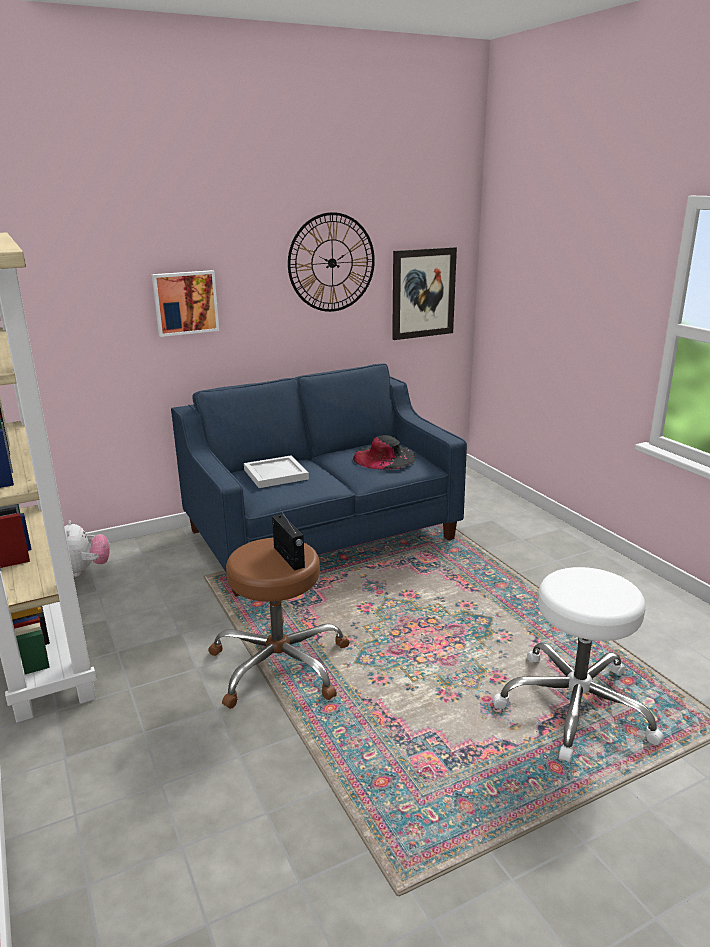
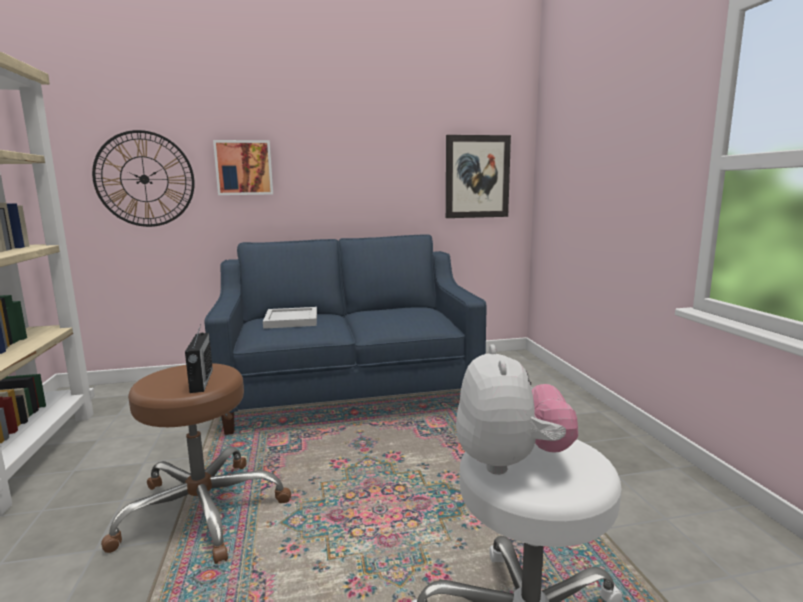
camera: 15 degrees right, 10 degrees down
plush toy [64,520,110,577] -> plush toy moved to [456,344,578,475]
wall clock [288,212,375,312] -> wall clock moved to [92,130,195,227]
black hat [353,435,416,470] -> none

